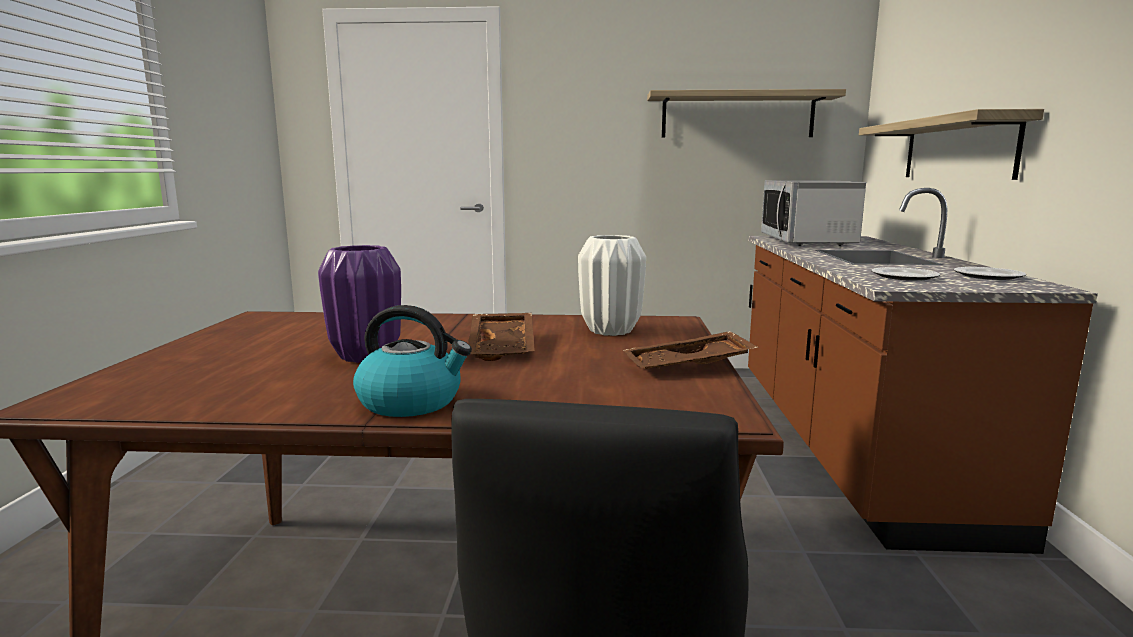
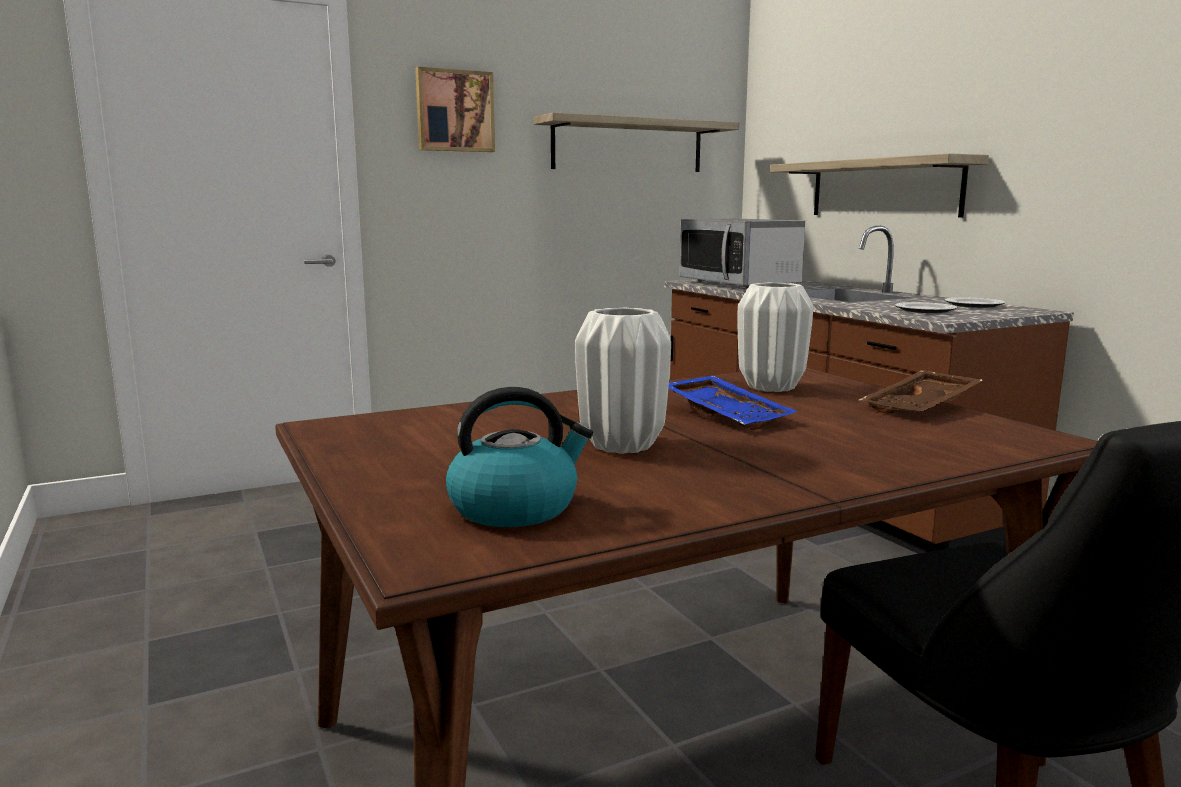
camera: 30 degrees left, 0 degrees up
purple vase [318,245,401,363] -> white vase [575,308,671,454]
kettle [353,305,472,417] -> kettle moved to [446,387,593,527]
brown tray [468,313,535,361] -> blue tray [668,376,798,430]
none -> picture [415,67,495,152]

